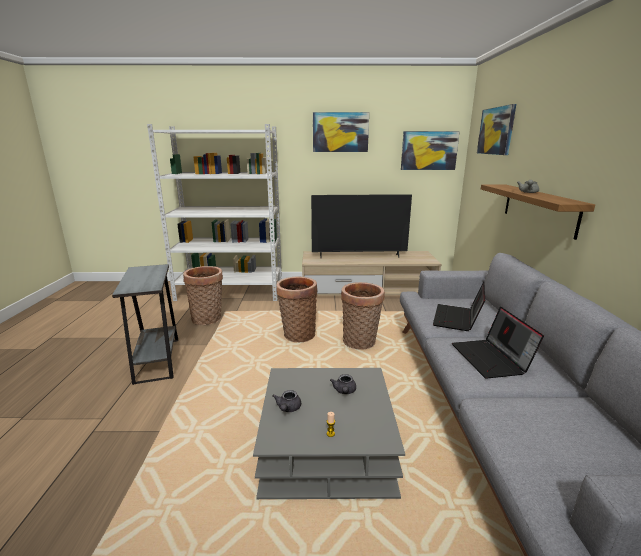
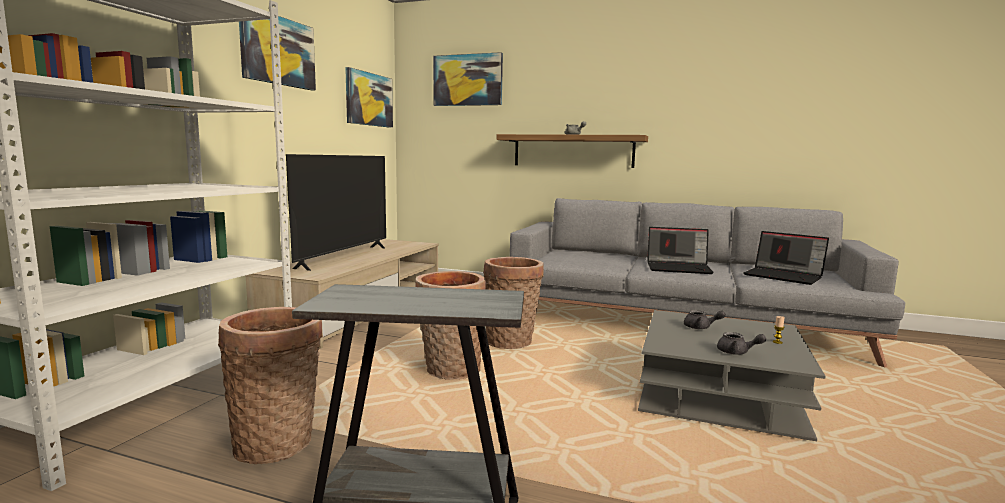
camera: 70 degrees left, 10 degrees down
laptop [433,281,485,331] -> laptop moved to [743,231,829,285]

